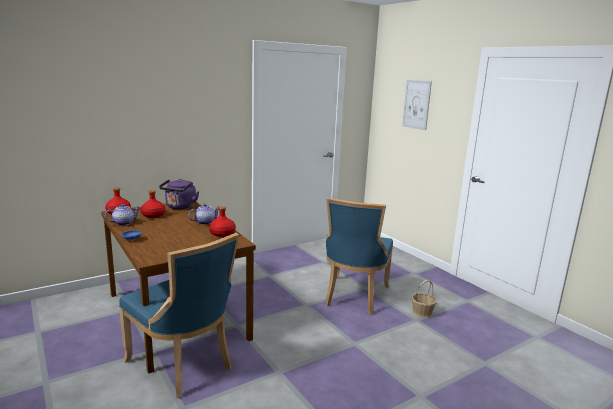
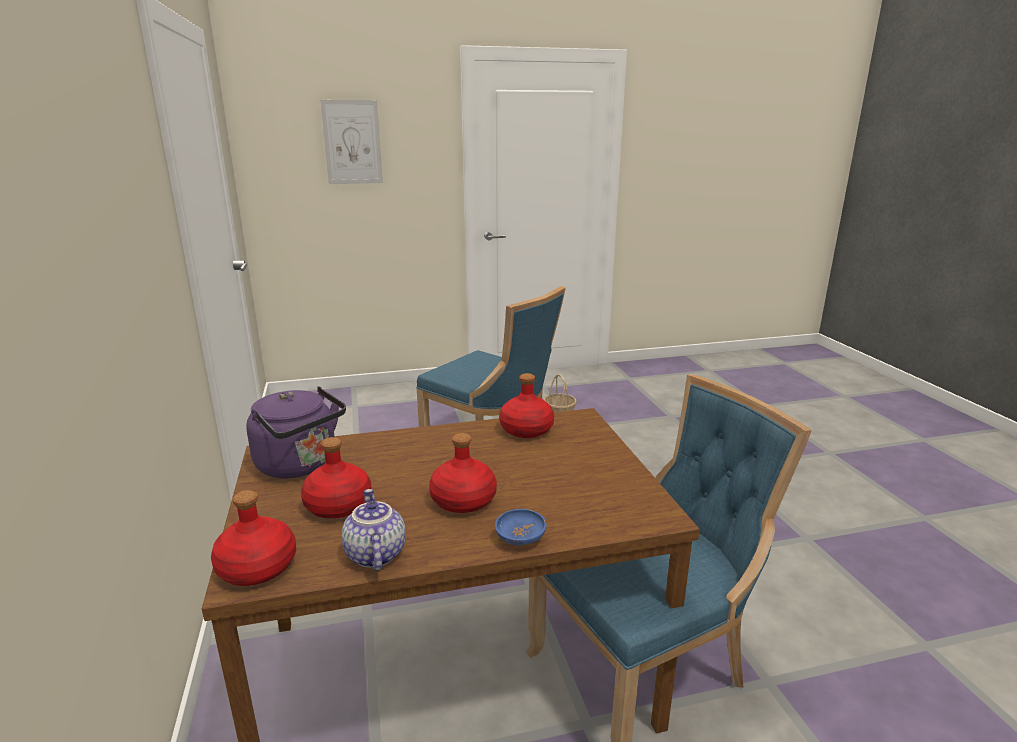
camera: 70 degrees left, 5 degrees up
teapot [188,204,220,225] -> none
none -> red bottle [429,433,497,513]

